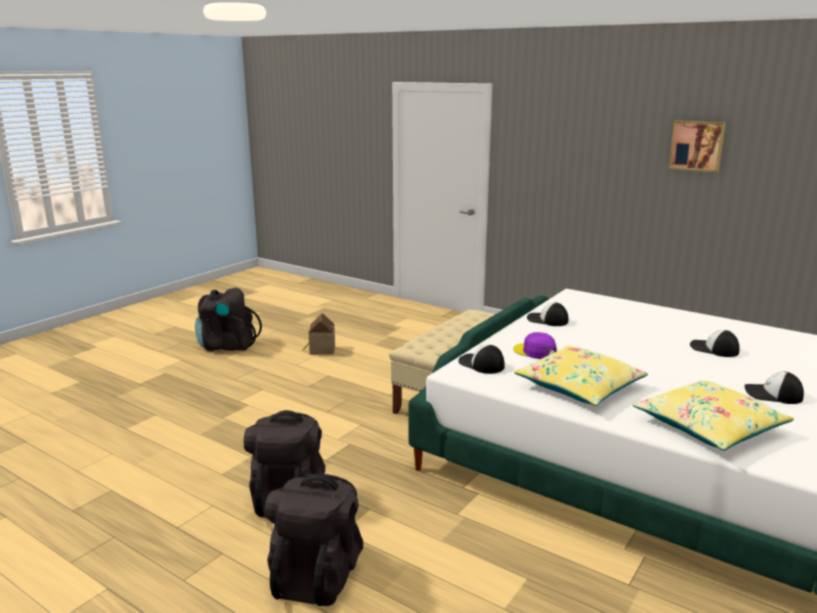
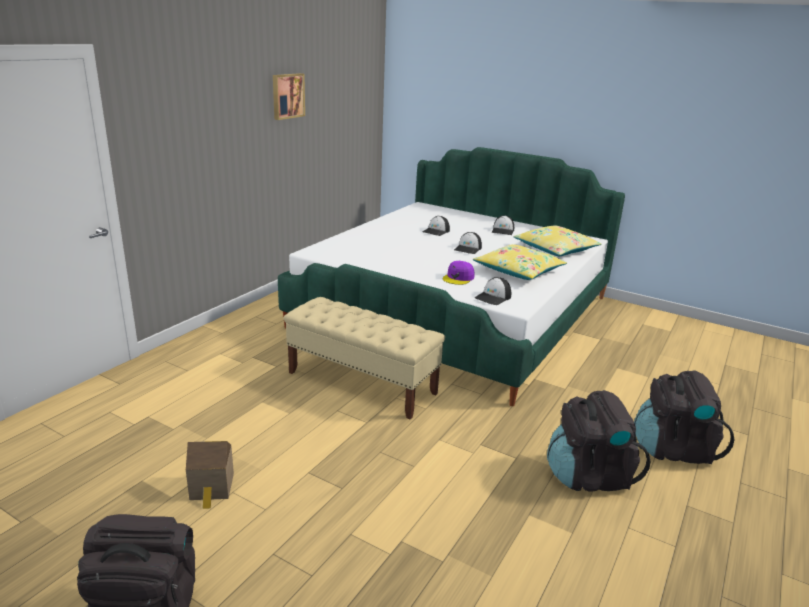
camera: 95 degrees left, 5 degrees up
cap [527,303,568,326] -> cap moved to [454,232,482,254]

